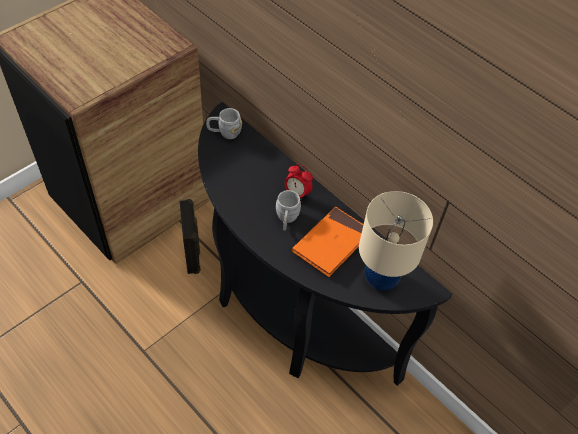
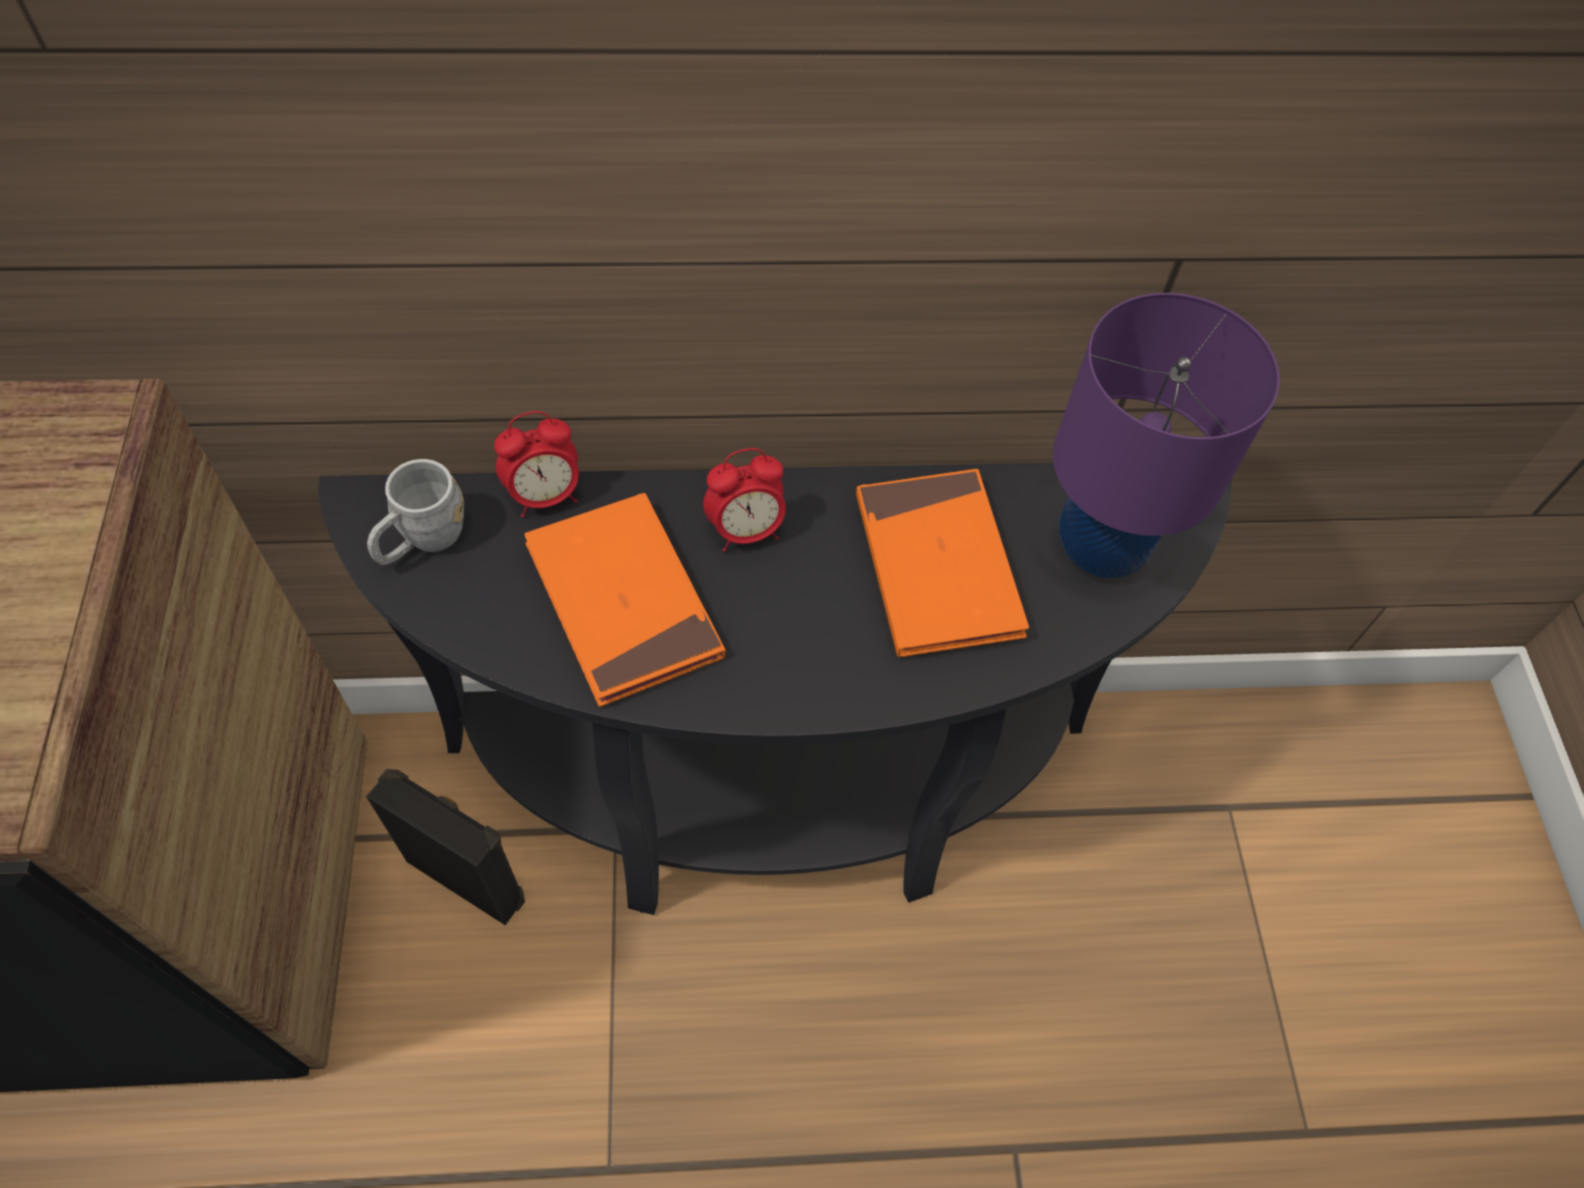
camera: 50 degrees left, 5 degrees up
grey mug [276,190,301,231] -> none
beige table lamp [359,191,433,291] -> purple table lamp [1053,293,1280,578]
none -> alarm clock [494,411,579,517]
none -> orange book [524,493,726,707]

